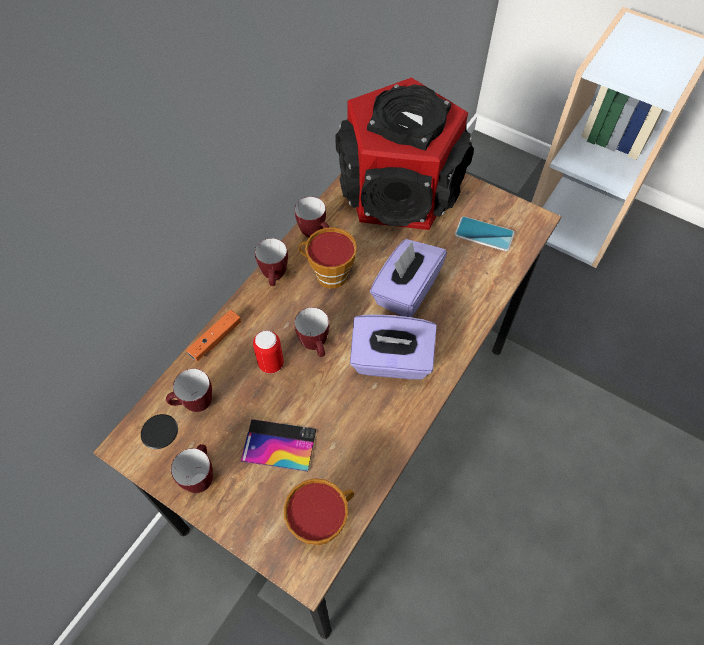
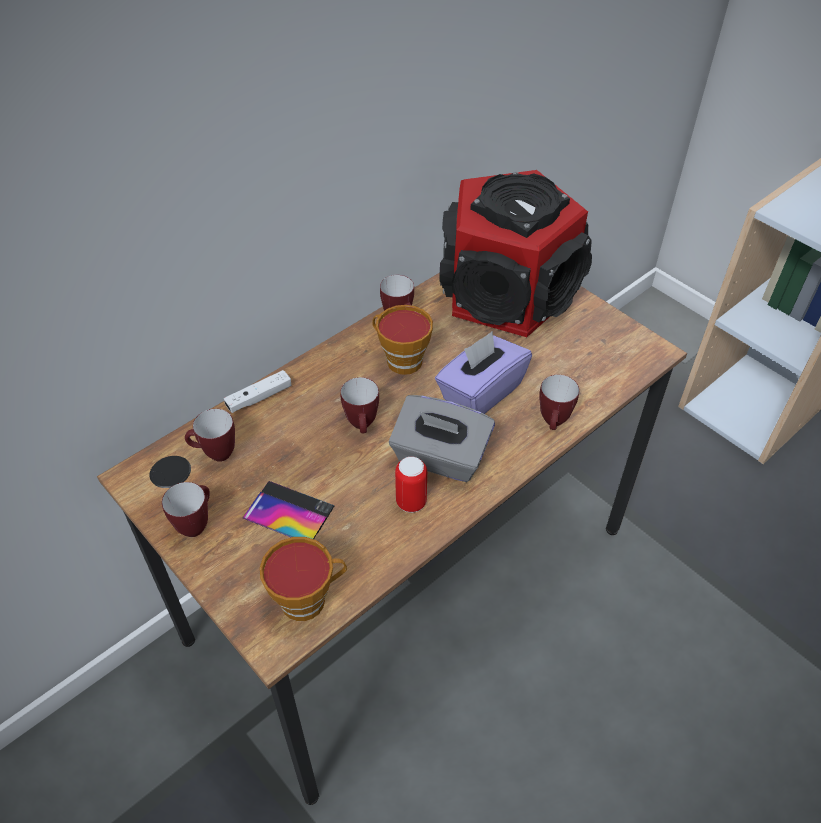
camera: 15 degrees right, 10 degrees down
orange game controller [186,310,241,361] -> white game controller [224,370,291,413]
can [253,330,284,374] -> can moved to [395,456,427,513]
mug [255,238,288,286] -> mug moved to [539,375,579,430]
purple tissue box [350,315,437,380] -> grey tissue box [389,395,495,482]
phone [455,216,514,251] -> none

